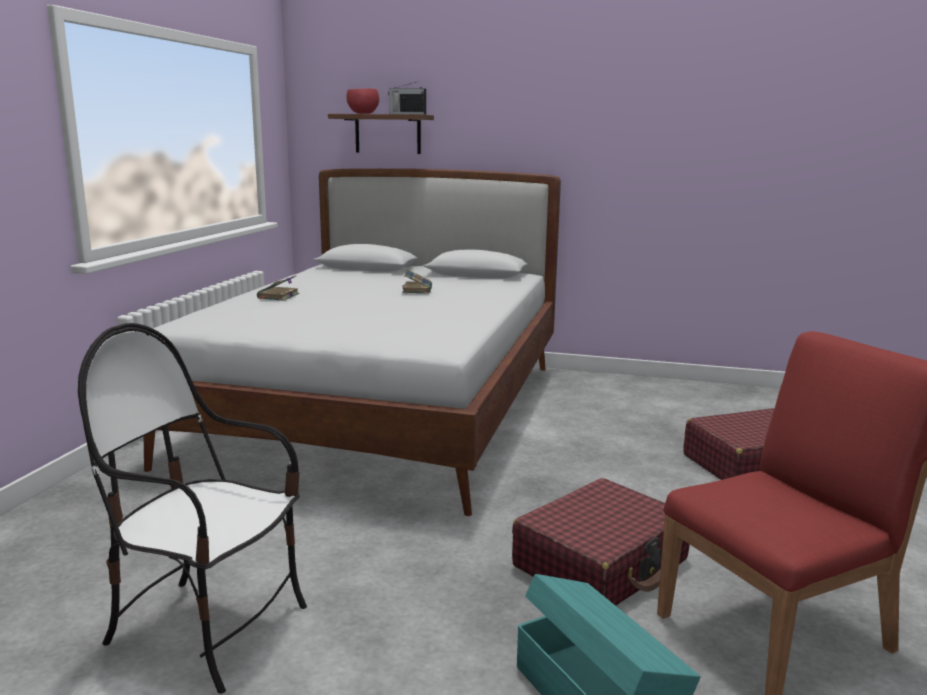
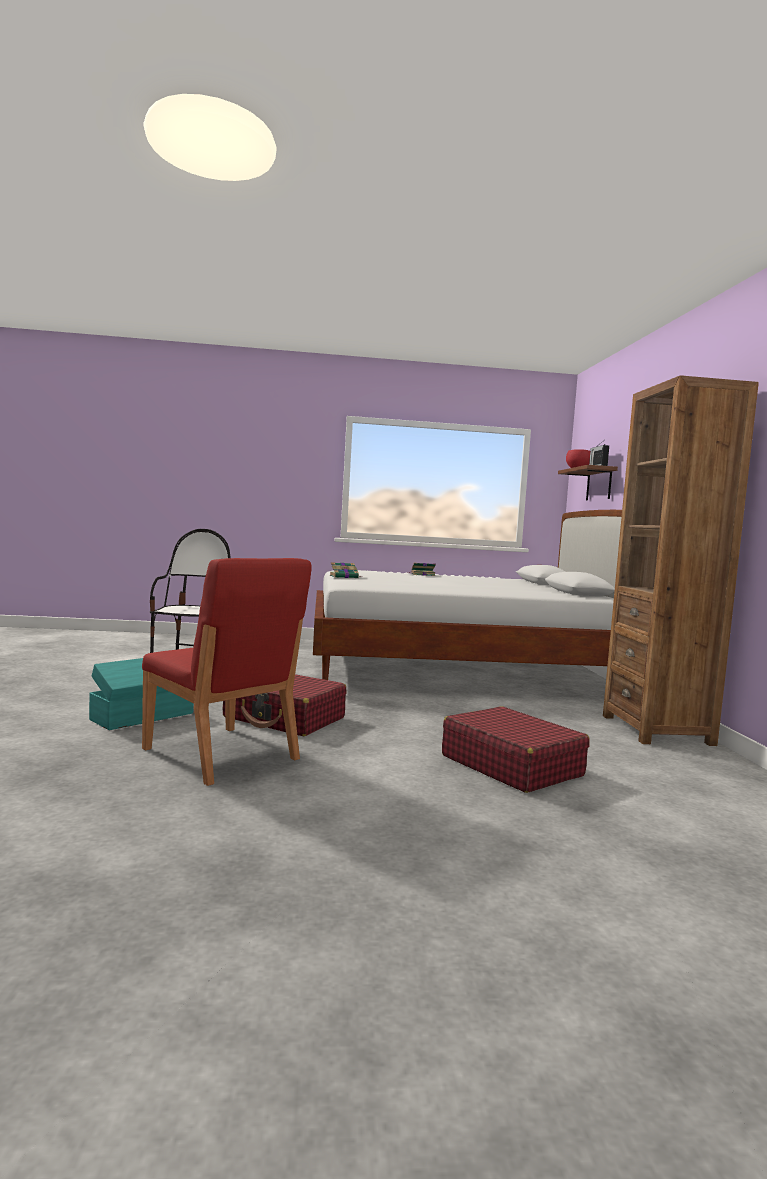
camera: 70 degrees right, 10 degrees down
book [402,270,432,294] -> book moved to [330,562,362,578]
none -> brown bookcase [603,375,759,746]

